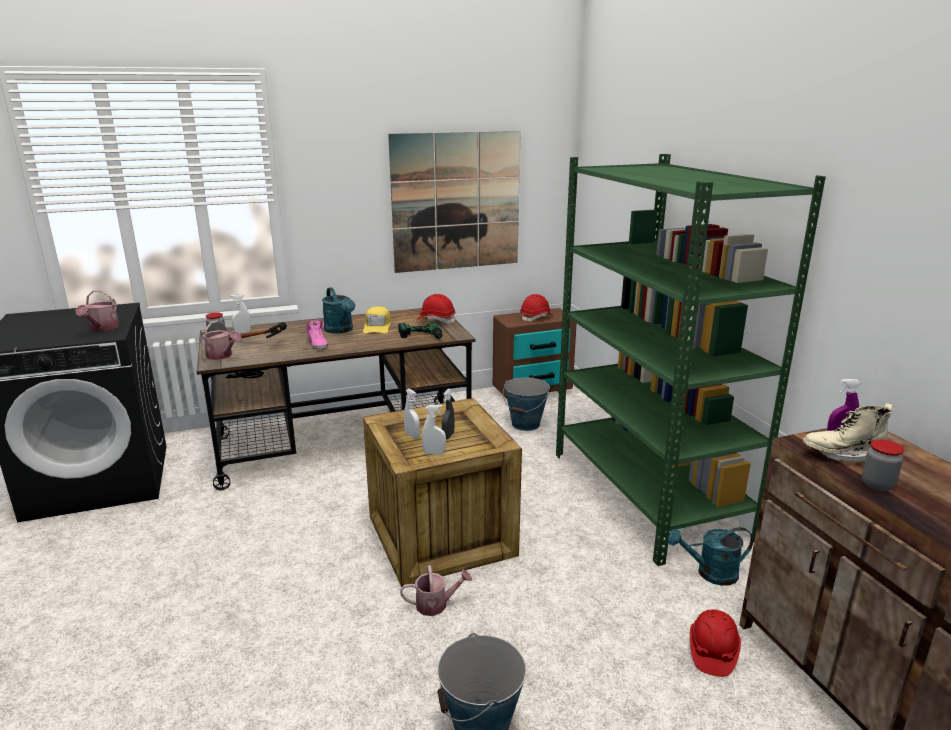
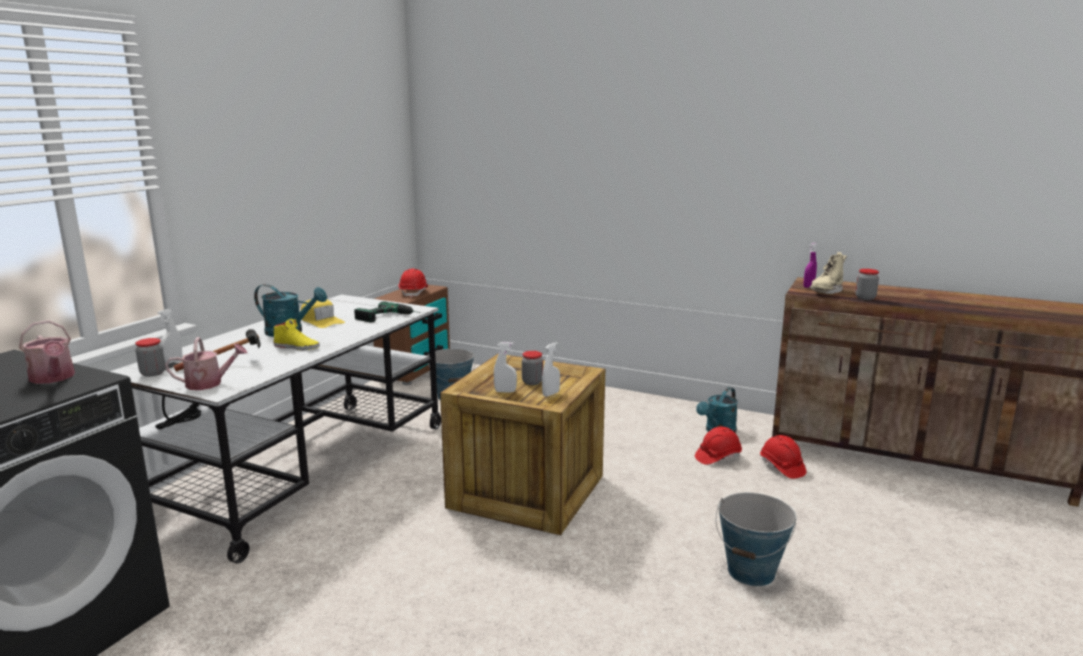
camera: 45 degrees left, 5 degrees down
brown desk [197,308,476,490] -> white desk [109,295,441,563]
pink shoe [305,320,328,349] -> yellow shoe [273,319,320,350]
picture [388,131,521,273] -> none
watering can [400,565,472,616] -> none
red hard hat [416,294,456,323] -> red hard hat moved to [695,427,742,465]
grey spray bottle [442,389,454,439] -> jar [522,351,543,385]
green bookcase [556,154,826,566] -> none

